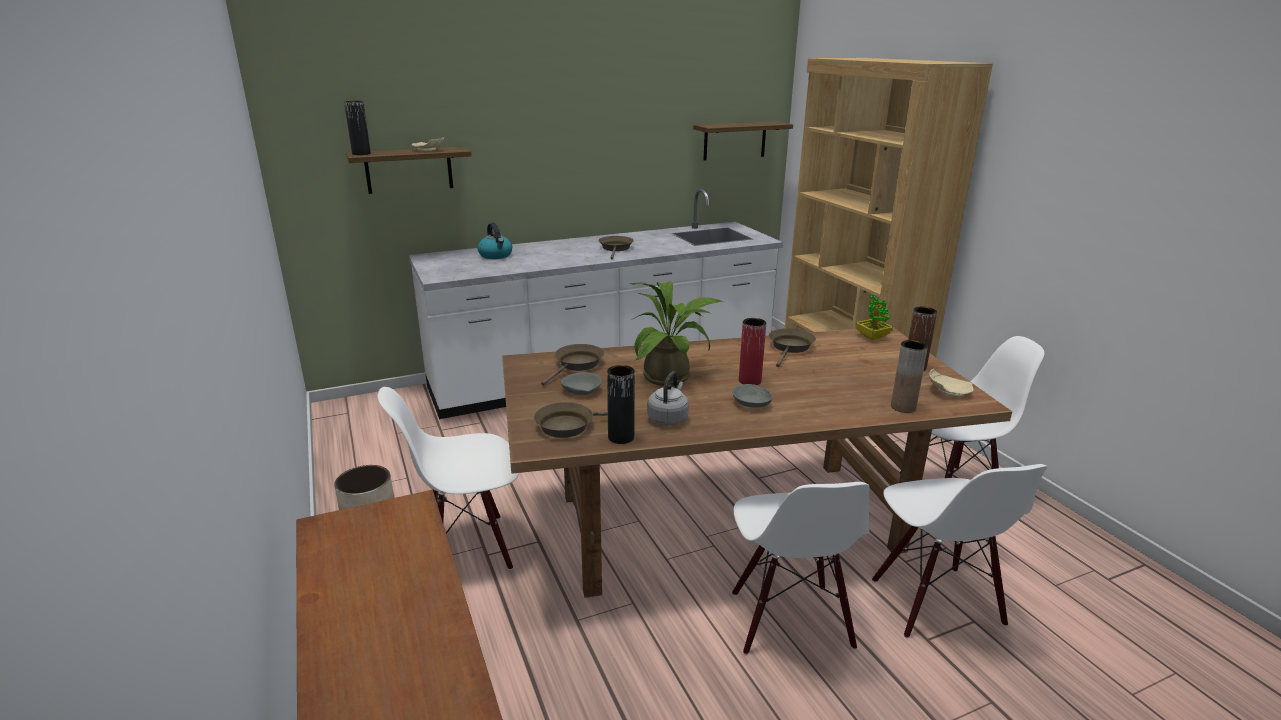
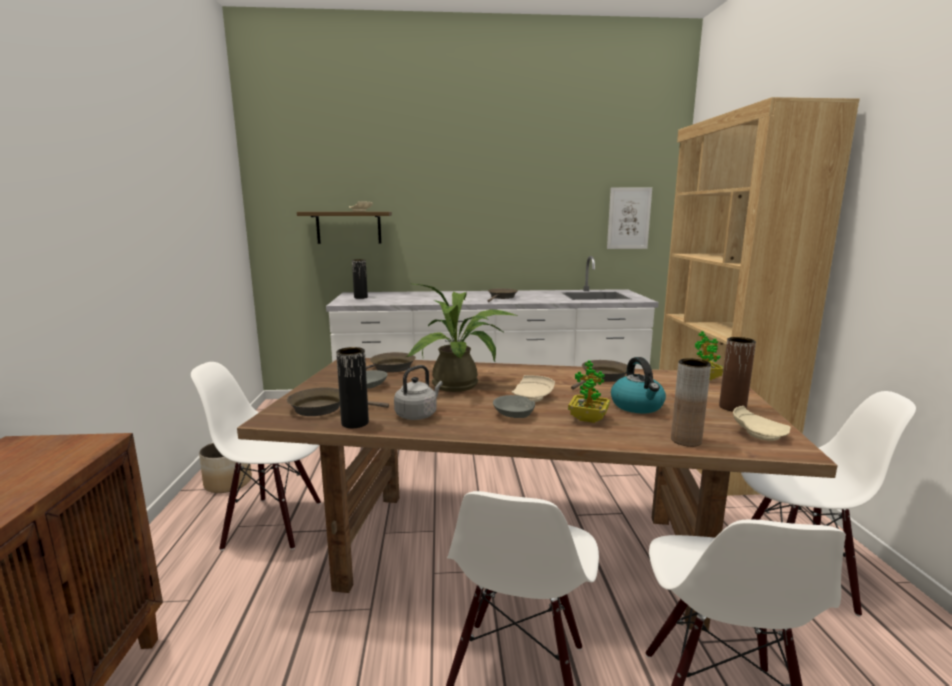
camera: 20 degrees right, 10 degrees down
black vase [344,101,371,155] -> black vase moved to [352,259,368,299]
kettle [477,223,512,259] -> kettle moved to [611,357,666,413]
shelf [693,121,793,161] -> picture [607,187,652,249]
red vase [739,318,766,385] -> beige plate [511,375,555,402]
none -> potted plant [568,360,610,423]

